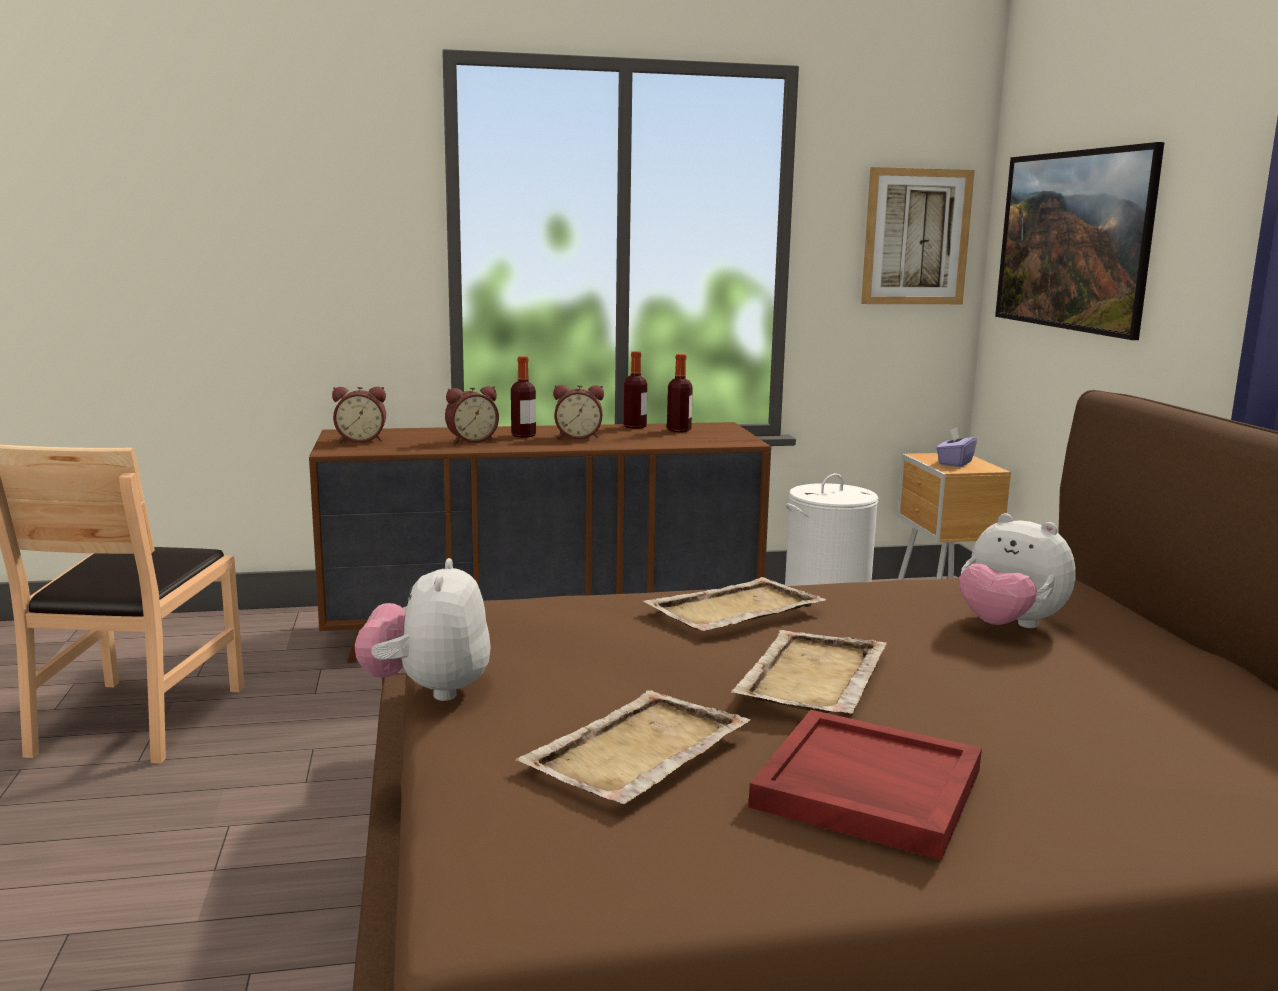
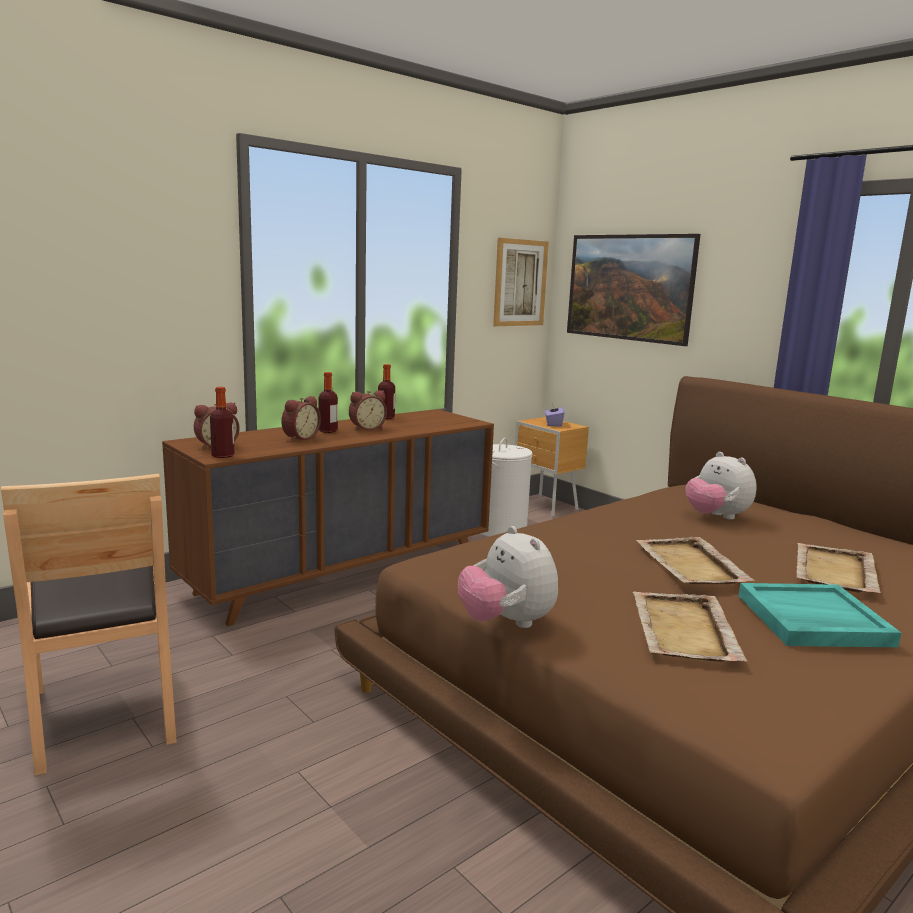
camera: 30 degrees left, 0 degrees up
beige tray [642,577,827,631] -> beige tray moved to [796,543,881,593]
bottle [667,354,693,432] -> bottle moved to [210,387,234,458]
red tray [749,710,982,860] -> turquoise tray [739,583,901,647]
plush toy [959,513,1076,628] -> plush toy turned 45 degrees clockwise [685,452,757,520]

